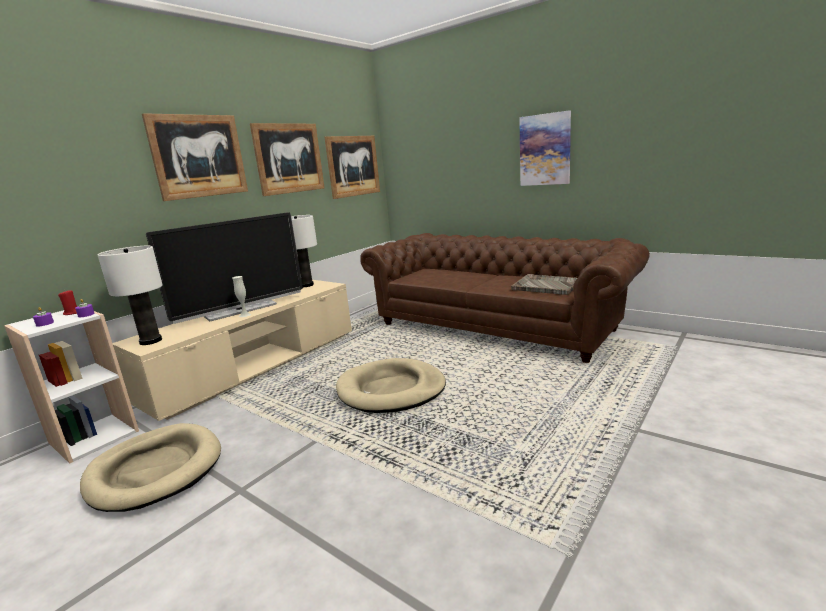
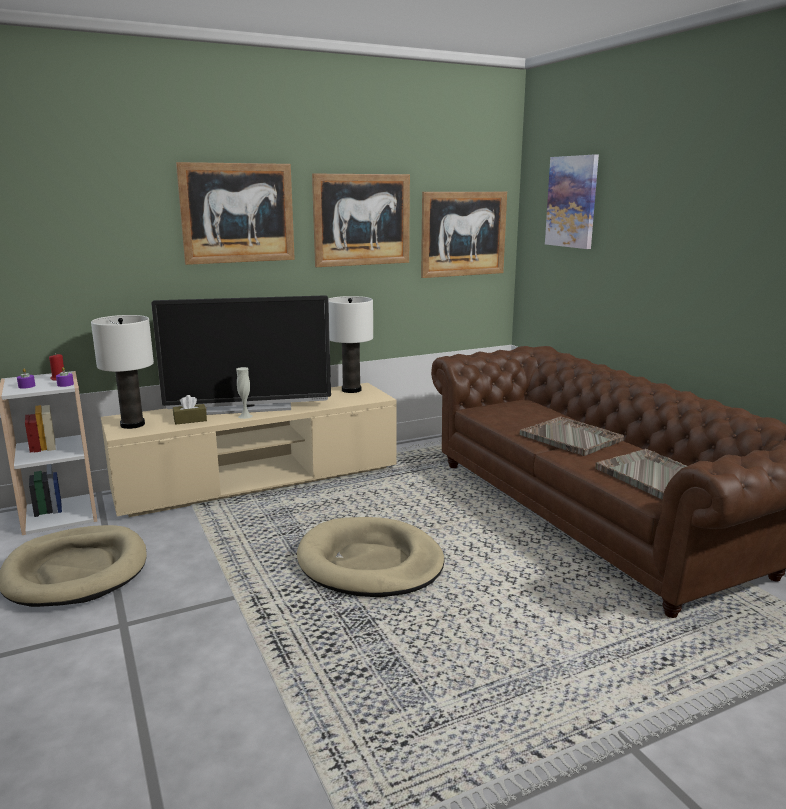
camera: 25 degrees right, 0 degrees up
picture [519,110,571,186] -> picture moved to [545,154,599,249]
none -> brown tissue box [173,395,207,425]
none -> grey tray [520,416,624,456]

